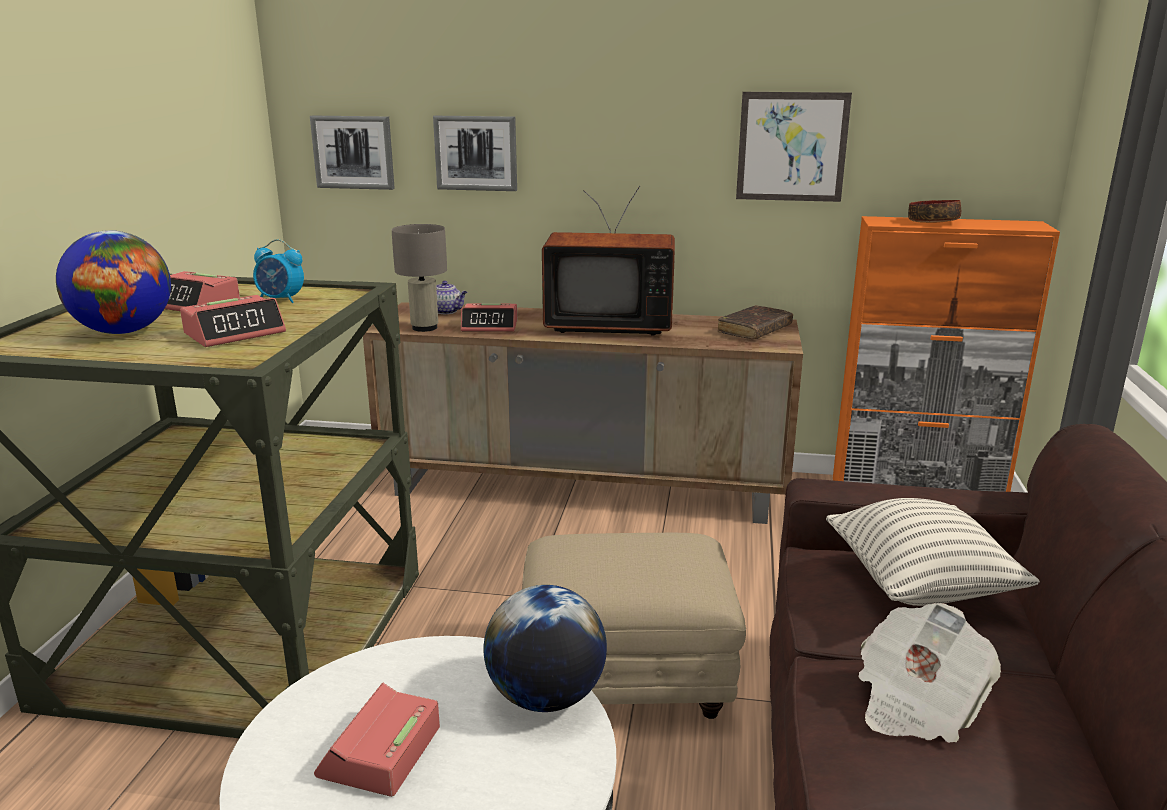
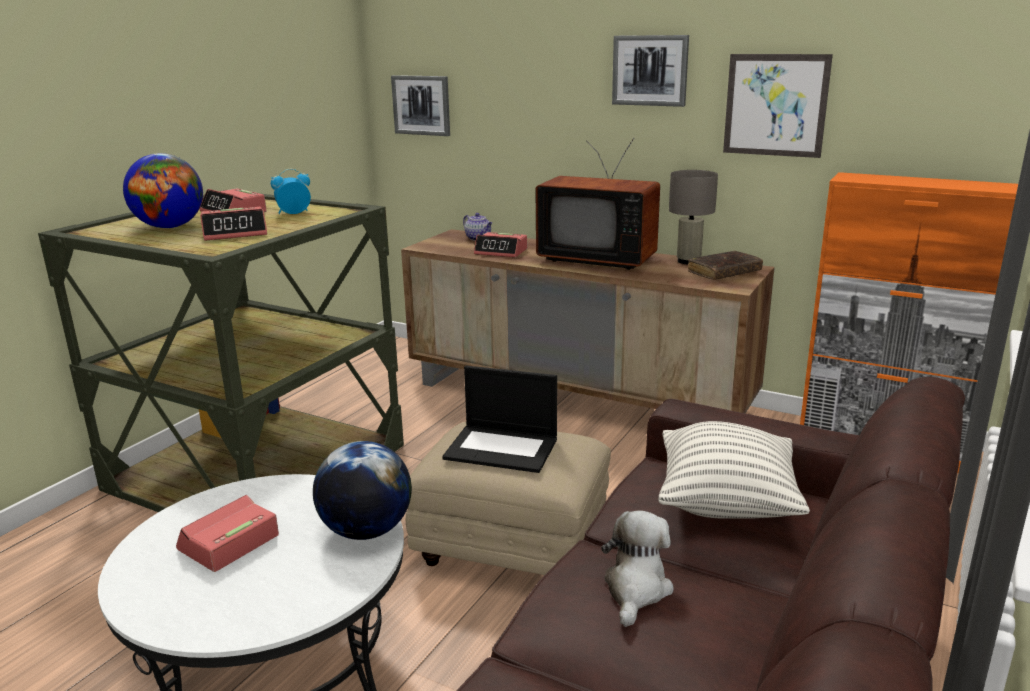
camera: 20 degrees right, 0 degrees up
alarm clock [253,239,304,303] -> alarm clock turned 120 degrees clockwise [271,169,311,214]
grey table lamp [392,224,447,332] -> grey table lamp moved to [669,170,718,264]
picture [433,116,517,191] -> picture moved to [612,35,689,107]
newspaper [858,603,1001,743] -> plush toy [601,510,674,627]
bowl [908,200,961,223] -> none
none -> laptop [442,366,557,473]

